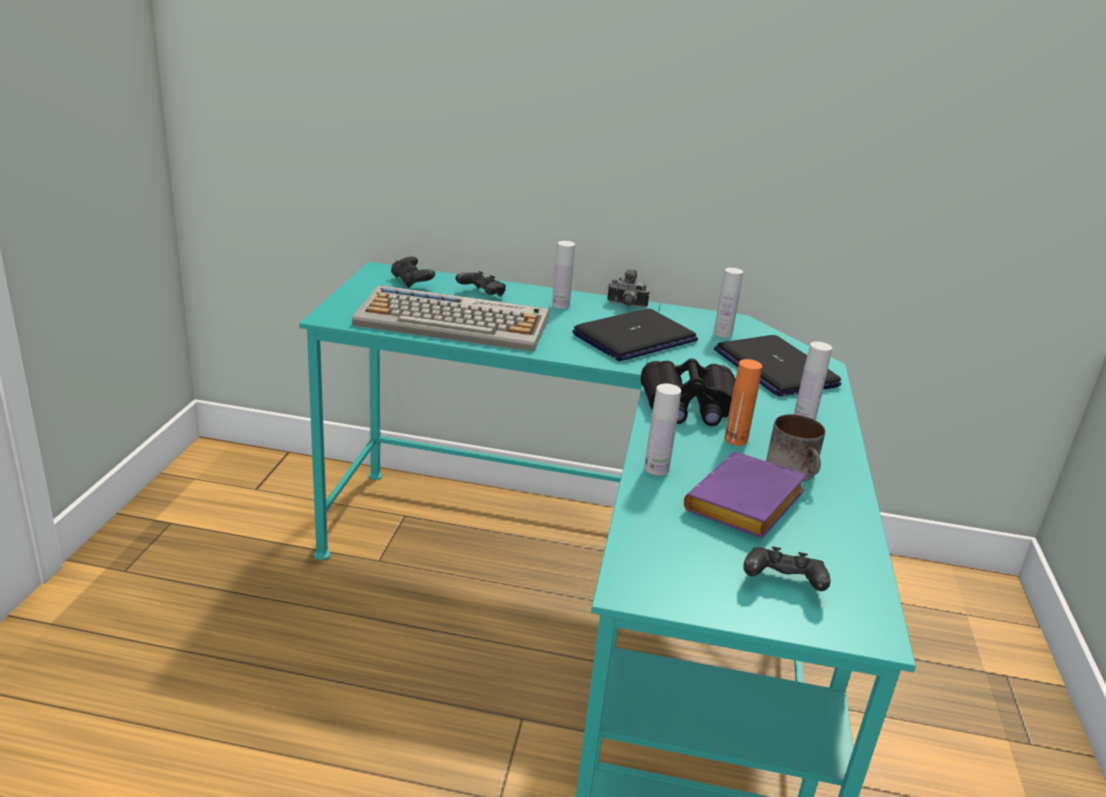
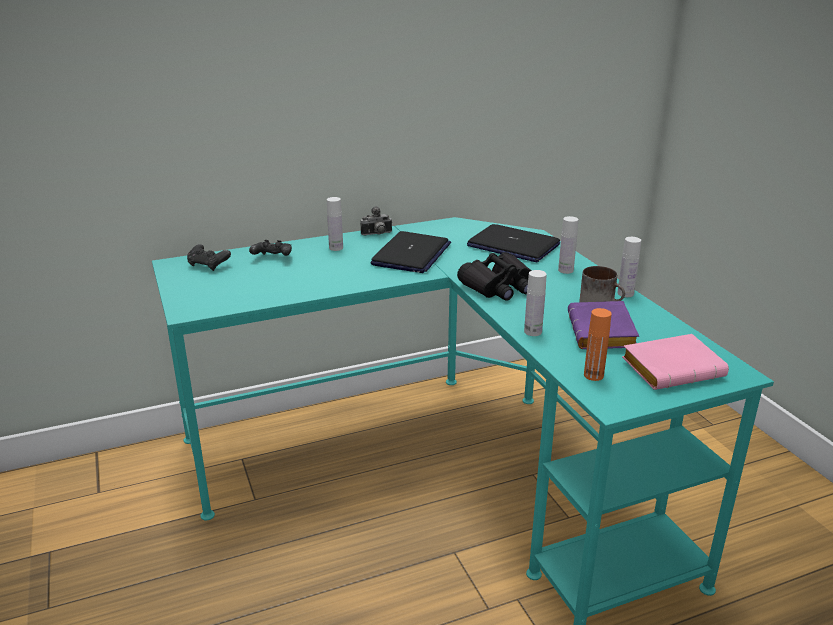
camera: 30 degrees left, 0 degrees up
keyboard [352,285,549,352] -> none
white bottle [714,268,743,338] -> white bottle moved to [617,237,641,297]
orange bottle [724,359,762,446] -> orange bottle moved to [584,308,611,381]
black game controller [743,546,831,591] -> pink book [622,334,729,390]

